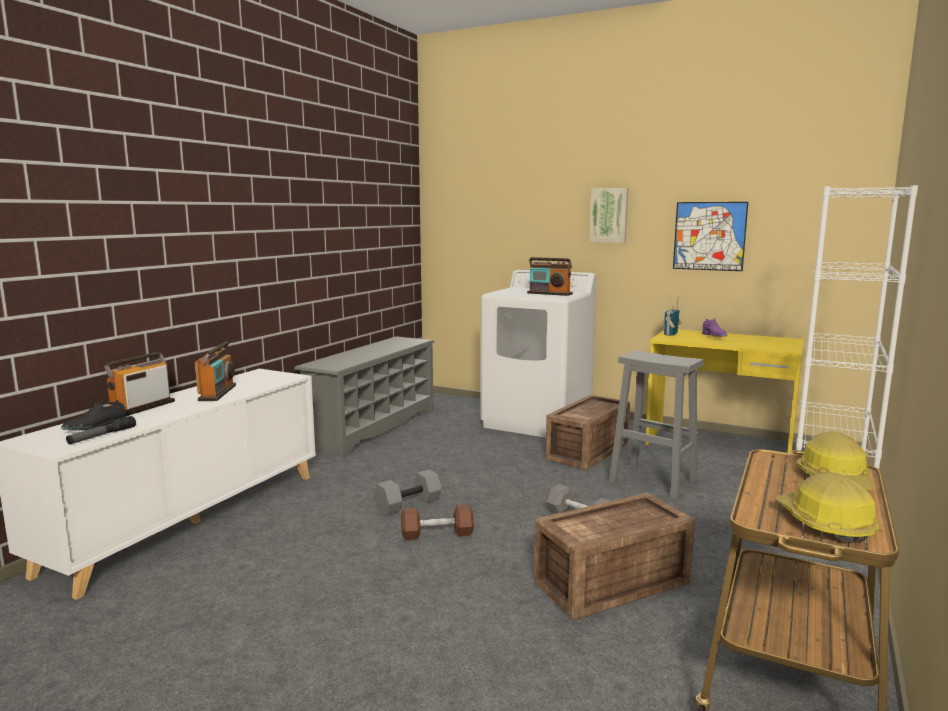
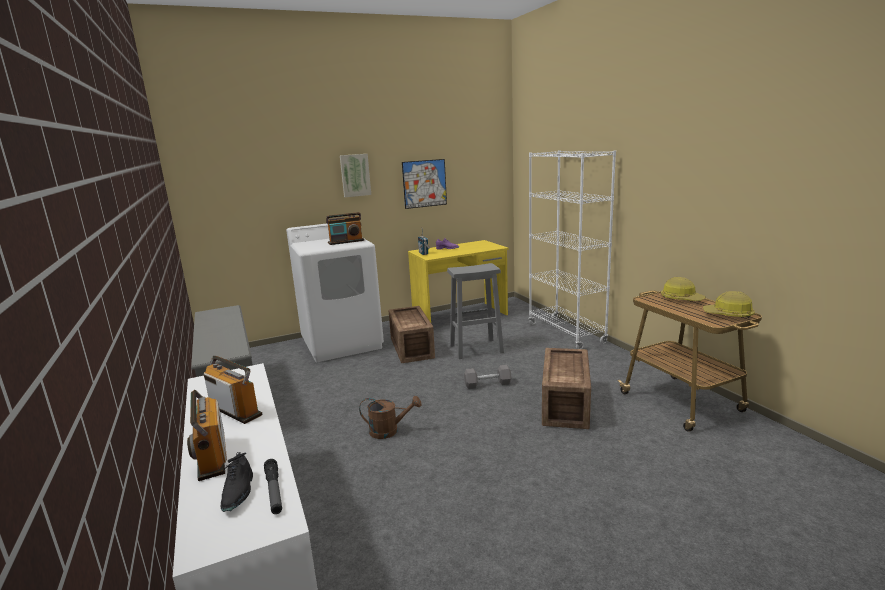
camera: 50 degrees left, 5 degrees up
grey dumbbell [374,470,442,515] -> brown watering can [359,396,421,439]
brown dumbbell [401,504,474,540] -> none

